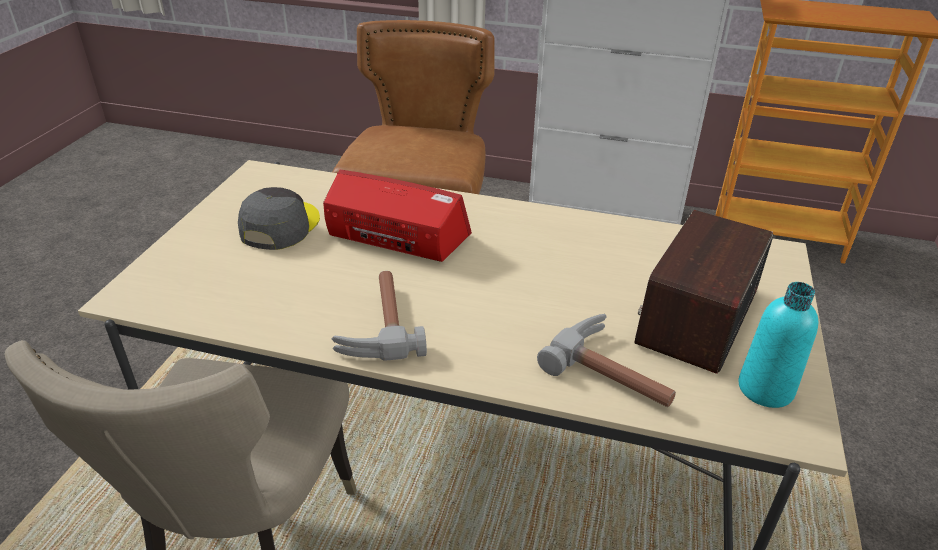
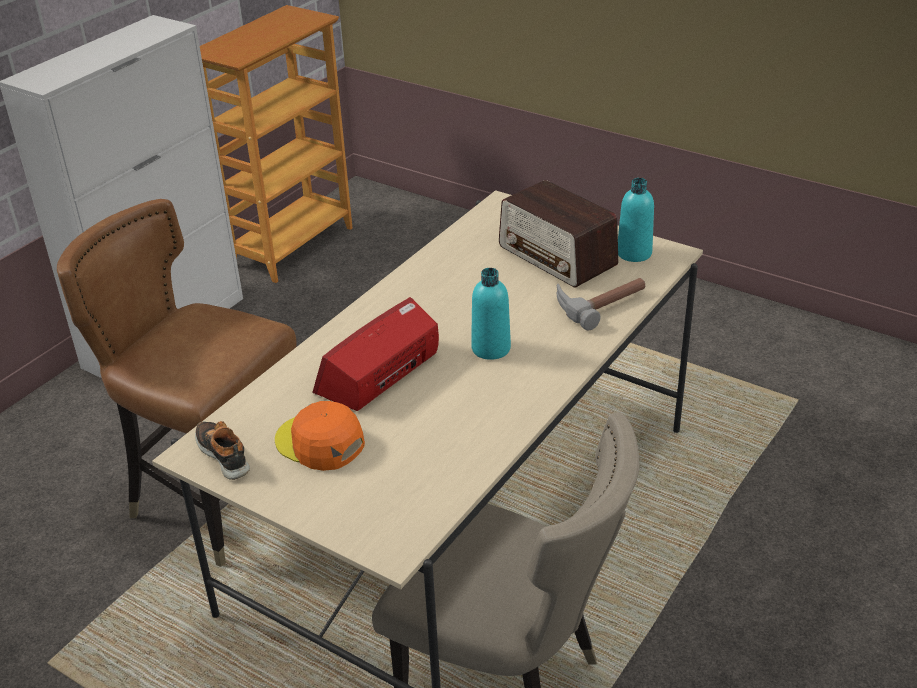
camera: 70 degrees left, 0 degrees up
grey cap [238,187,320,250] -> orange cap [275,401,365,471]
hammer [332,271,427,360] -> none
none -> shoe [195,421,250,480]
none -> turquoise bottle [471,268,511,360]

